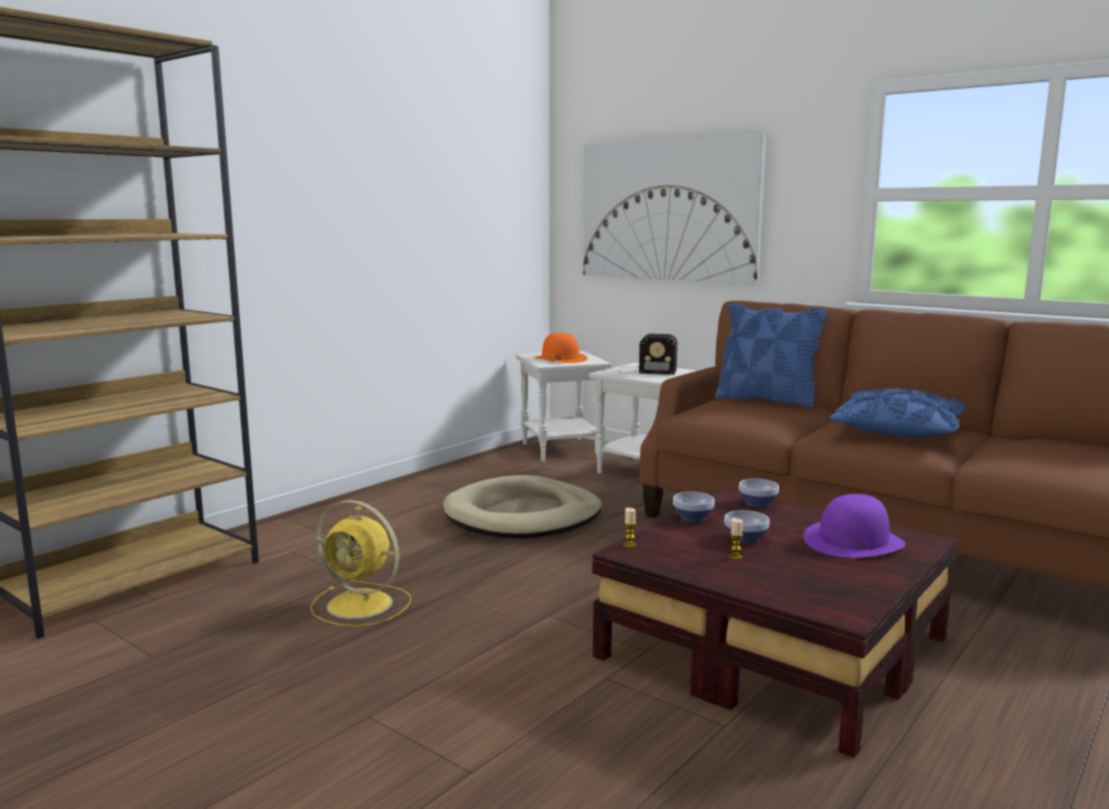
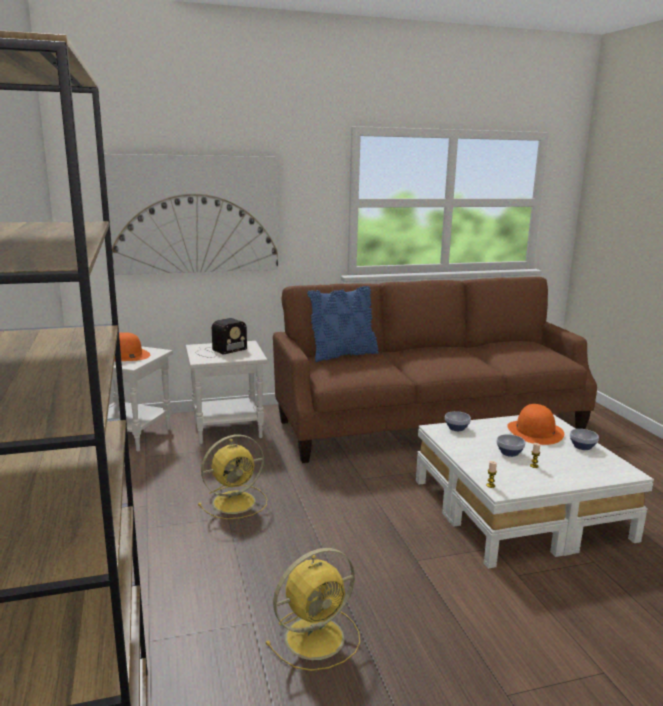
camera: 55 degrees left, 5 degrees up
beige dog bed [443,475,602,539] -> yellow fan [198,434,267,519]
brown coffee table [592,488,958,758] -> white coffee table [416,414,654,569]
bowl [673,492,715,522] -> bowl moved to [570,429,599,450]
purple hat [803,494,905,558] -> orange hat [507,404,564,445]
blue pillow [829,388,967,438] -> none

